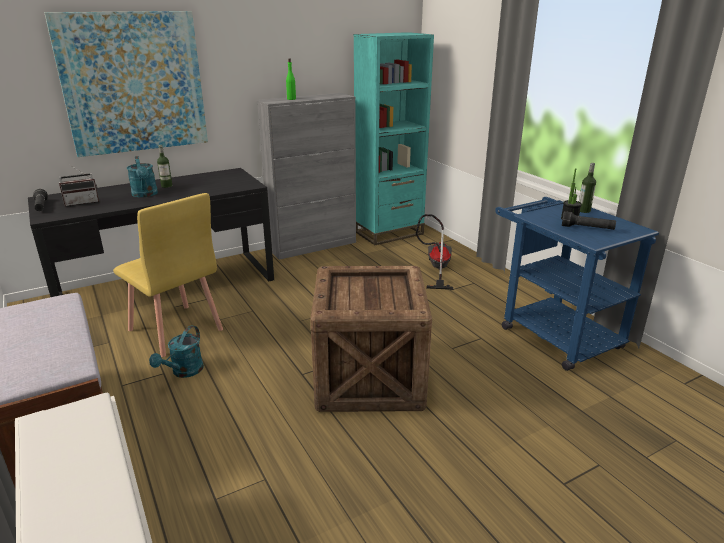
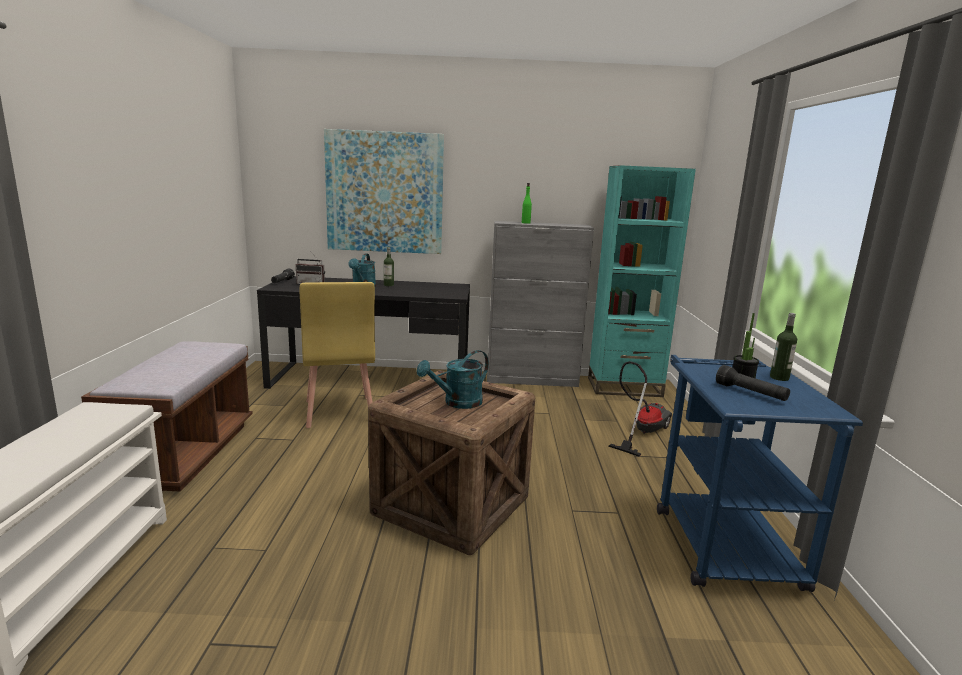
camera: 30 degrees right, 10 degrees down
turquoise watering can [149,325,204,378] -> turquoise watering can moved to [416,350,489,409]

